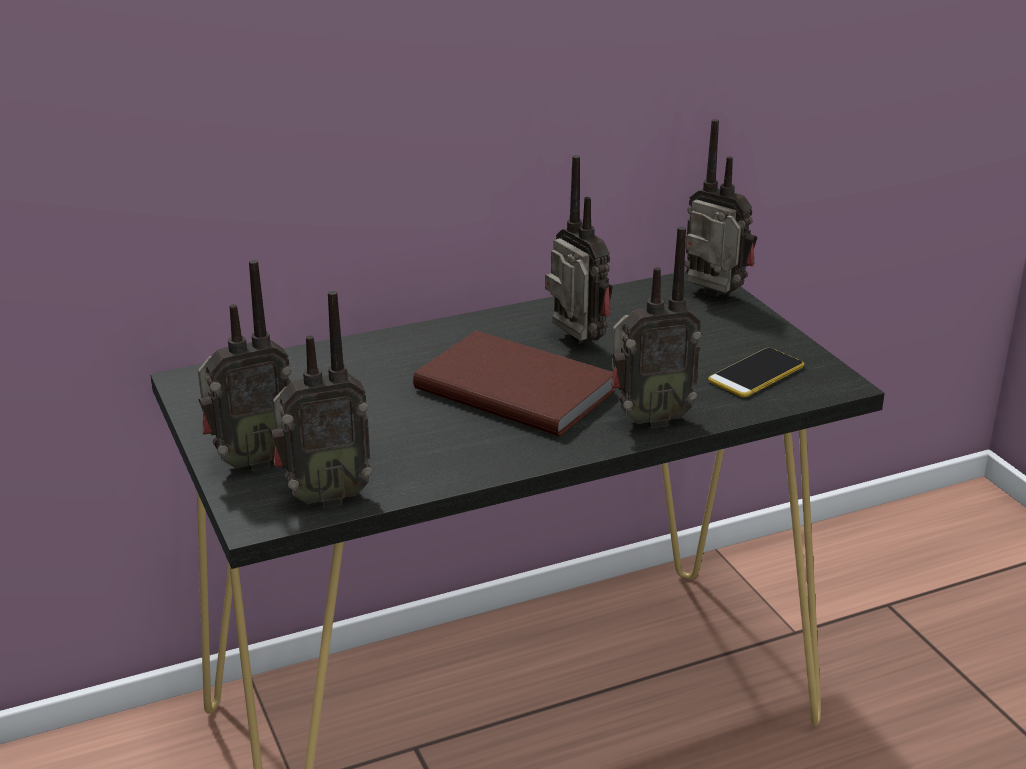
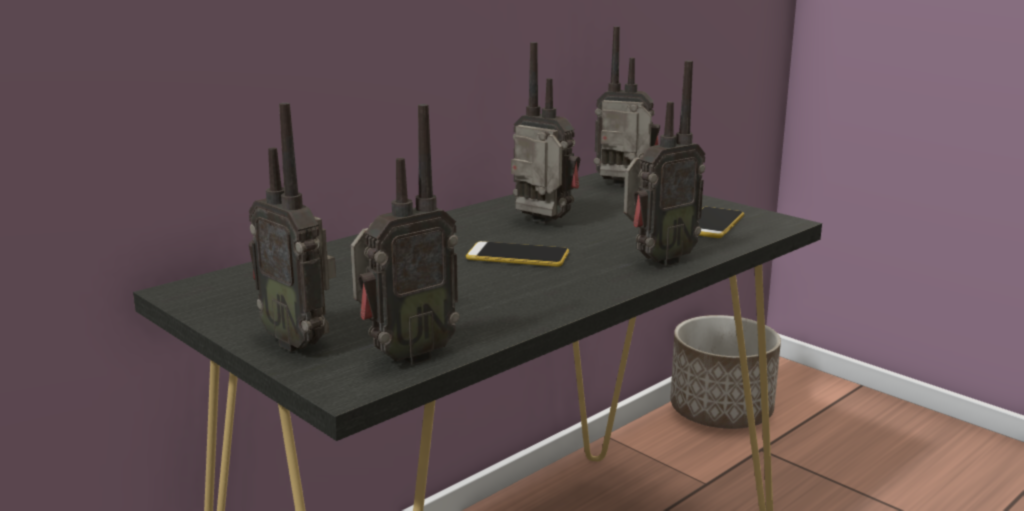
camera: 20 degrees left, 10 degrees down
radio [198,260,292,471] -> radio turned 90 degrees clockwise [248,103,336,352]
brown book [413,330,616,436] -> phone [466,241,569,267]
none -> planter [670,315,781,429]

